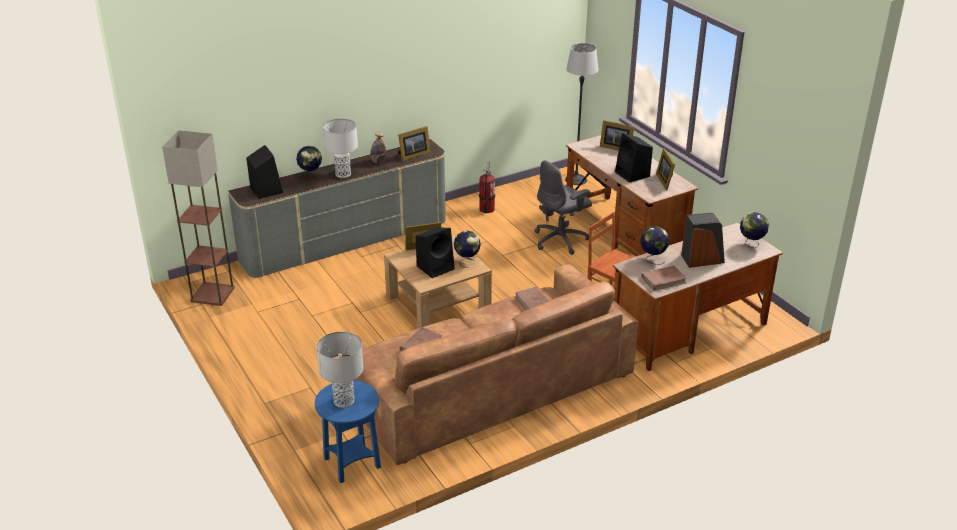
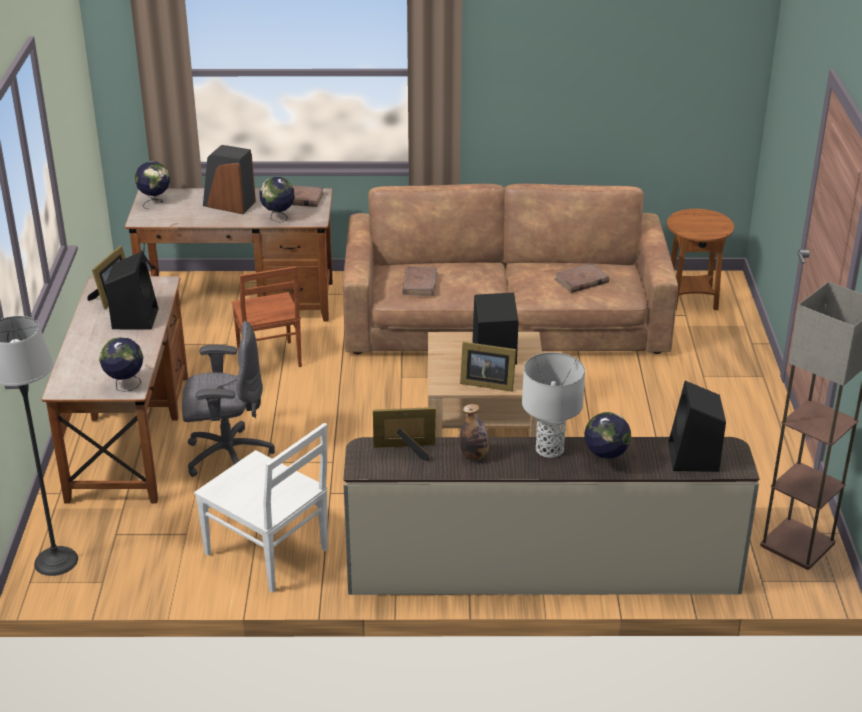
camera: 150 degrees left, 0 degrees up
blue side table [315,380,381,483] -> brown side table [667,209,734,310]
white table lamp [317,332,364,408] -> none
globe [454,231,481,268] -> globe moved to [99,337,143,392]
fire extinguisher [479,162,495,213] -> white chair [194,423,328,593]
picture frame [600,120,634,151] -> none

